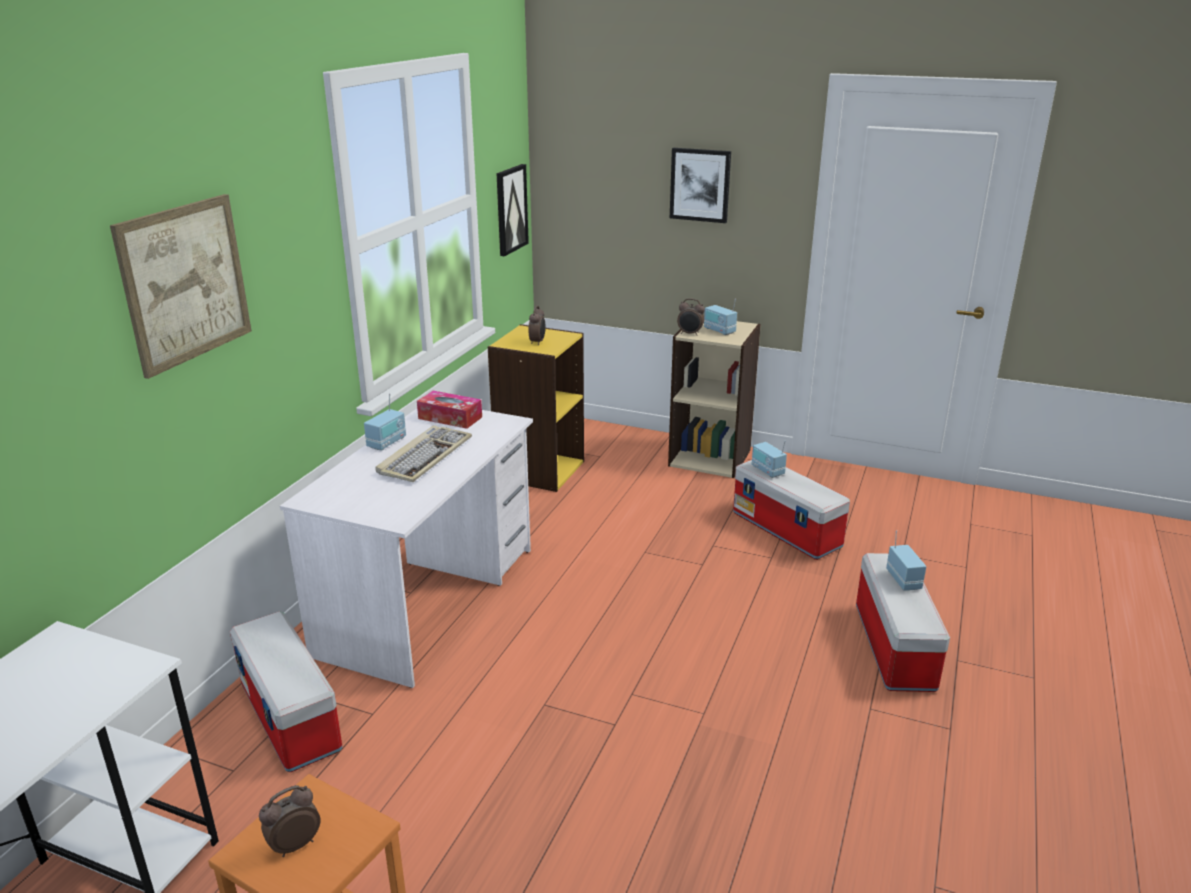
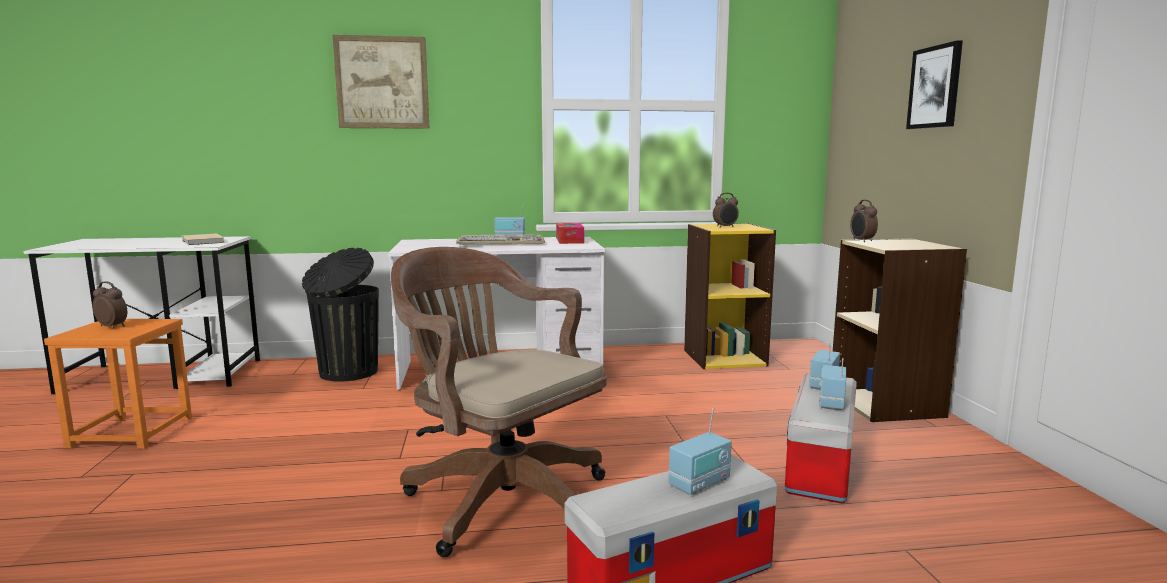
camera: 60 degrees right, 15 degrees down
storage box [230,611,342,772] -> black trash can [302,248,379,382]
picture [496,164,529,256] -> none
radio [704,298,737,335] -> radio moved to [819,358,846,410]
none -> beige book [182,234,224,245]
none -> brown office chair [391,247,607,557]

